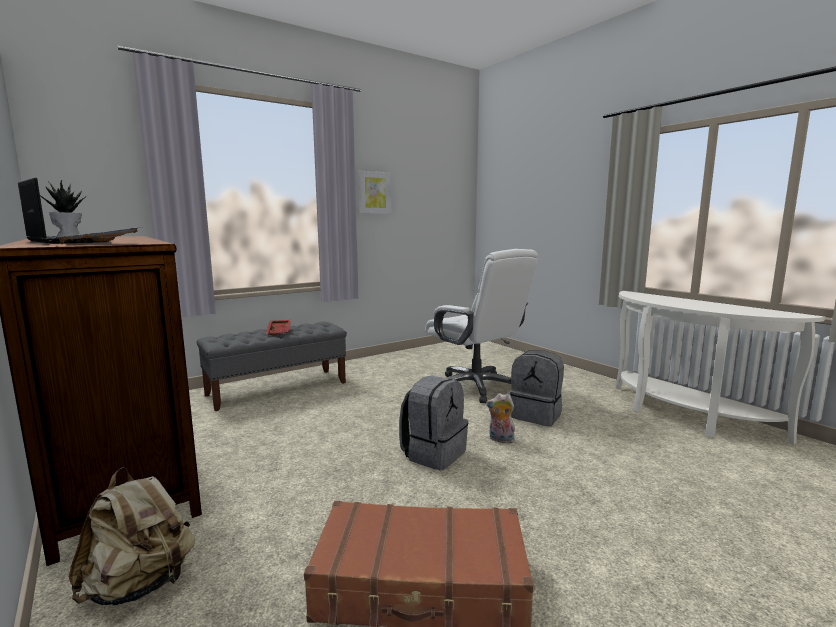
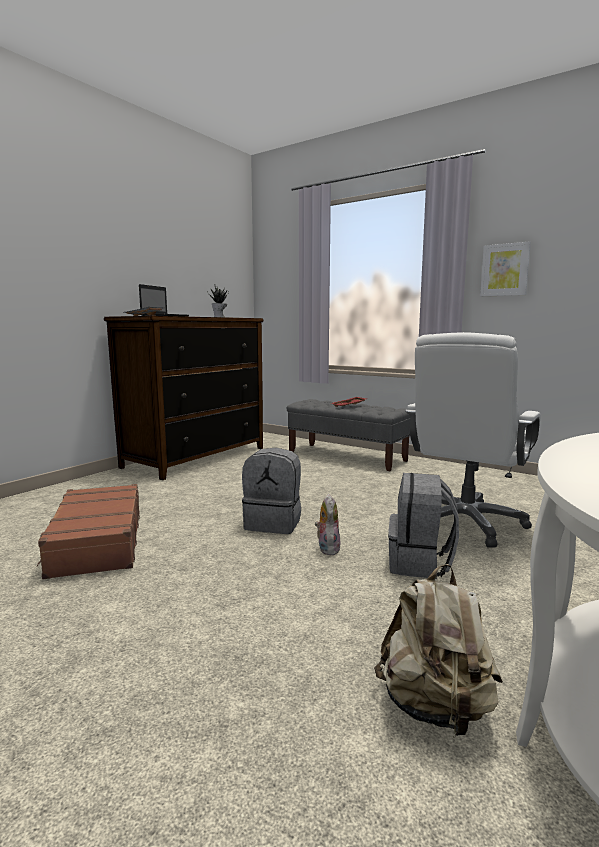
camera: 70 degrees right, 0 degrees up
beige backpack [69,467,195,605] -> beige backpack moved to [374,564,503,737]

